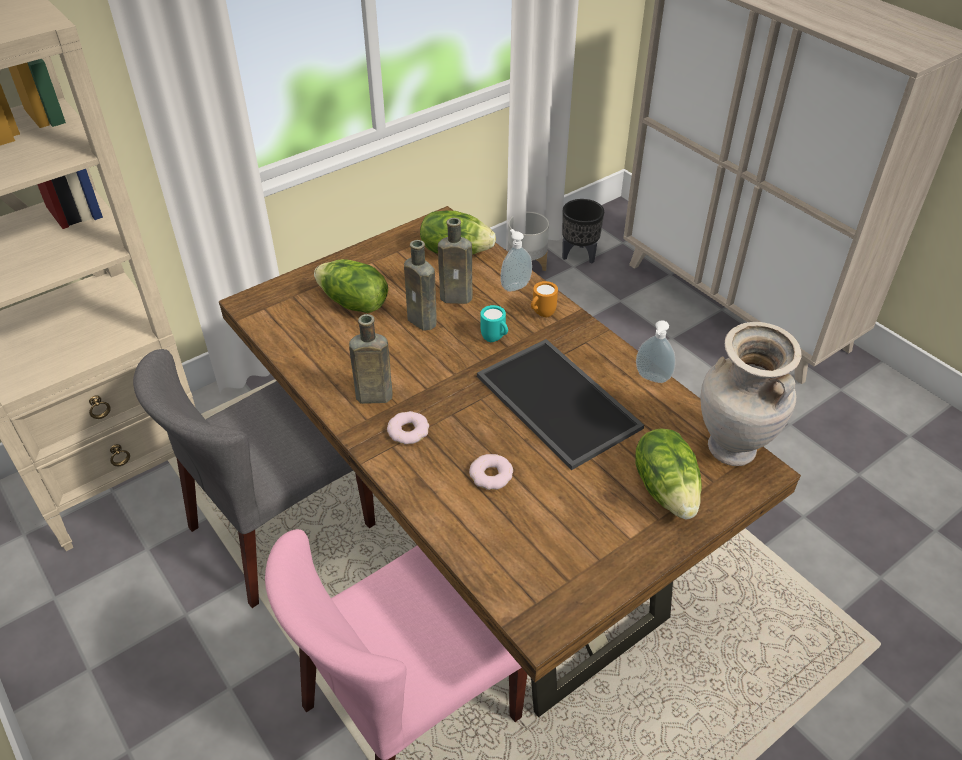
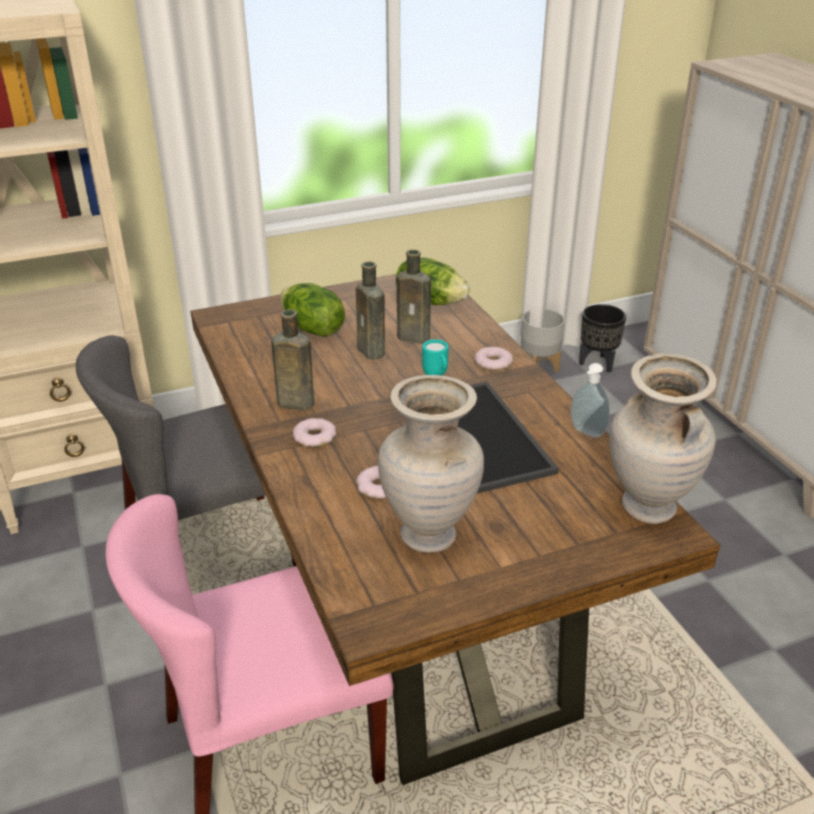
camera: 15 degrees right, 10 degrees down
soap dispenser [500,229,532,292] -> none
orange mug [531,281,558,317] -> donut [475,347,513,370]
lettuce [635,429,702,519] -> none
none -> beige vase [378,375,484,553]

